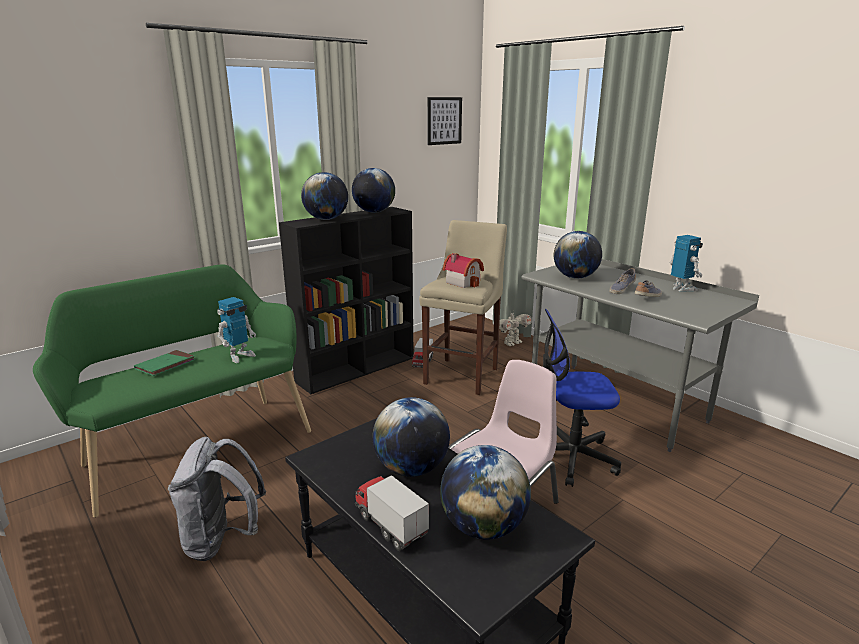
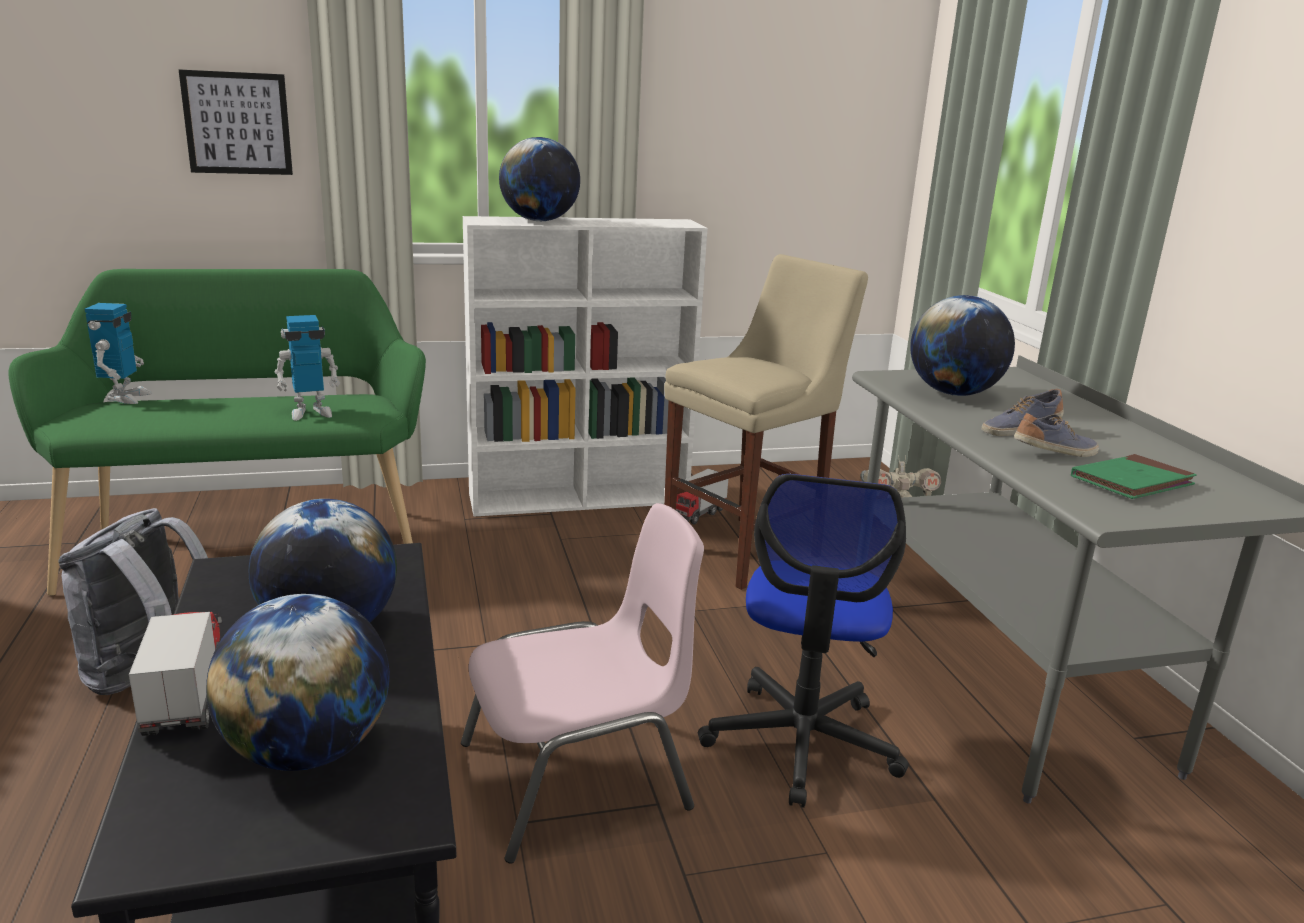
camera: 25 degrees right, 0 degrees up
green book [134,350,196,376] -> green book moved to [1071,454,1197,499]
black bookcase [279,207,414,394] -> white bookcase [463,216,707,516]
globe [352,168,395,213] -> none
picture [427,97,462,145] -> picture moved to [178,69,293,175]
toy house [443,253,484,288] -> none
office chair [543,309,621,487] -> office chair turned 105 degrees counterclockwise [698,474,909,808]
toy robot [670,235,703,292] -> toy robot moved to [85,303,152,404]

